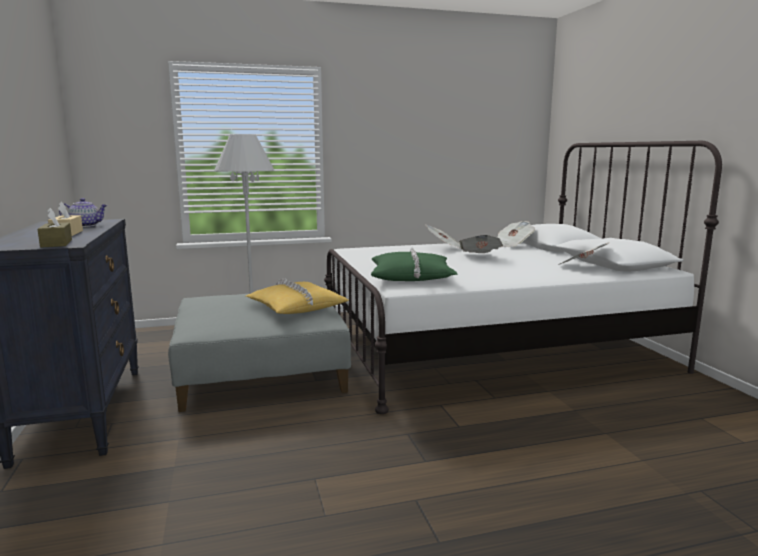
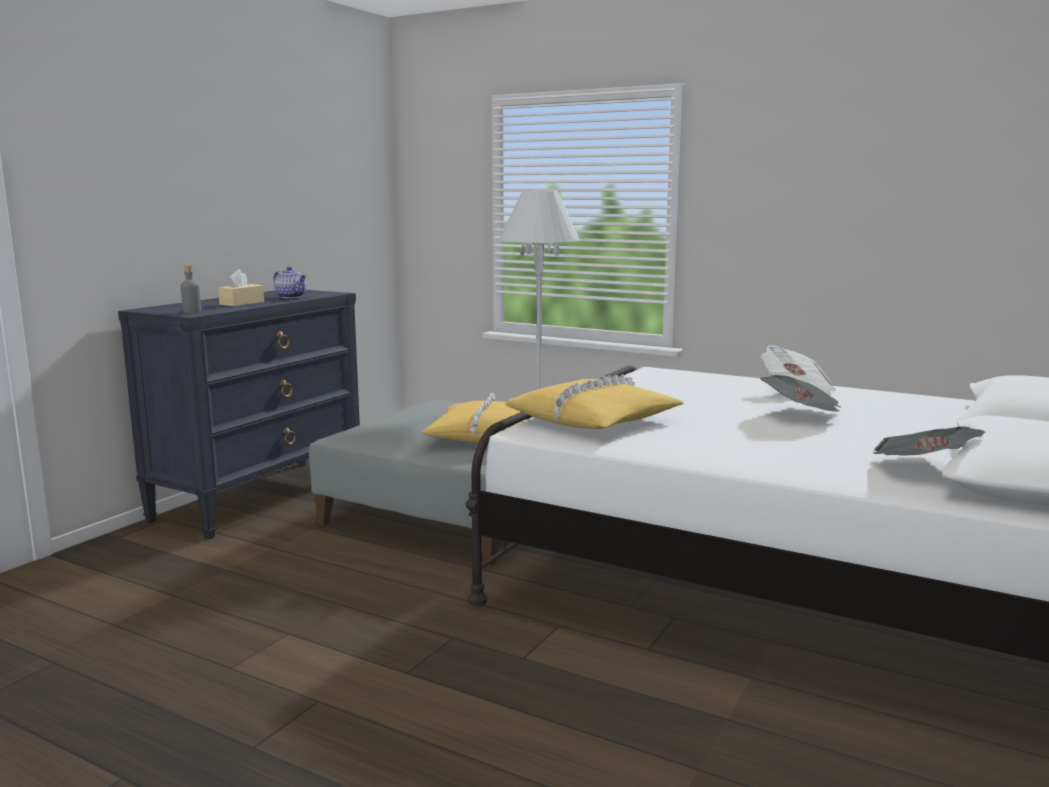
camera: 45 degrees right, 0 degrees up
brown tissue box [38,208,72,248] -> grey bottle [181,265,201,313]
green pillow [371,247,458,281] -> yellow pillow [505,374,684,429]
newspaper [497,221,535,247] -> none

